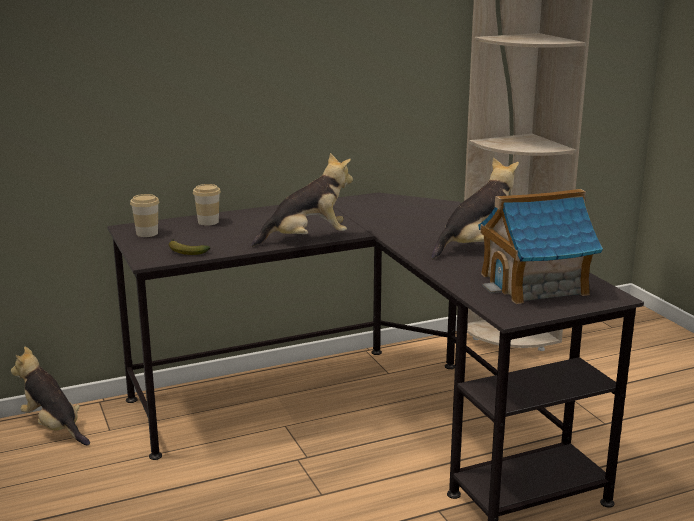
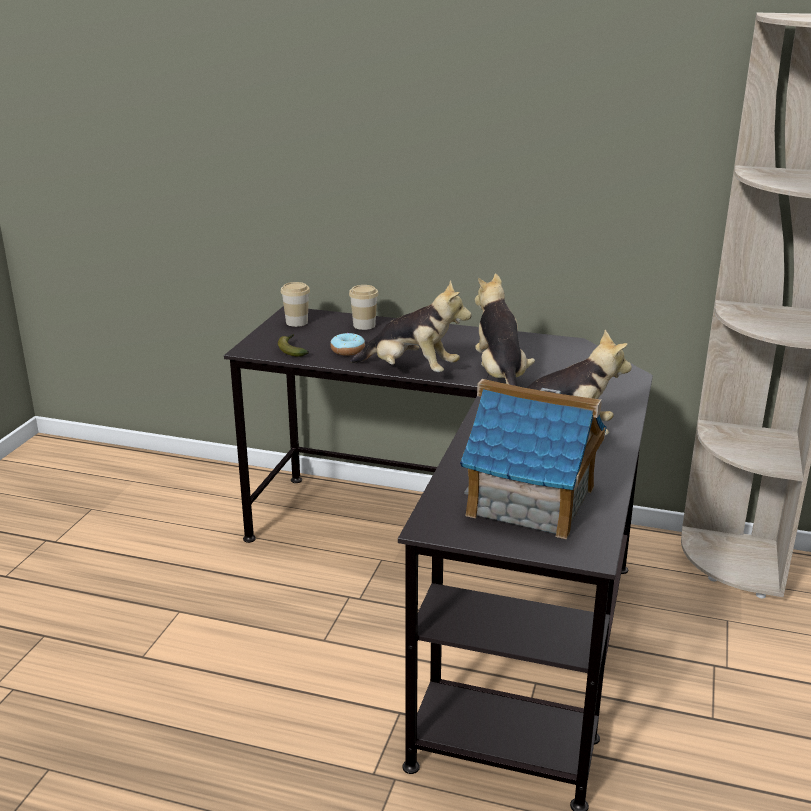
camera: 40 degrees right, 5 degrees up
plush toy [11,346,90,446] -> plush toy moved to [475,273,535,386]
none -> donut [330,333,365,356]

